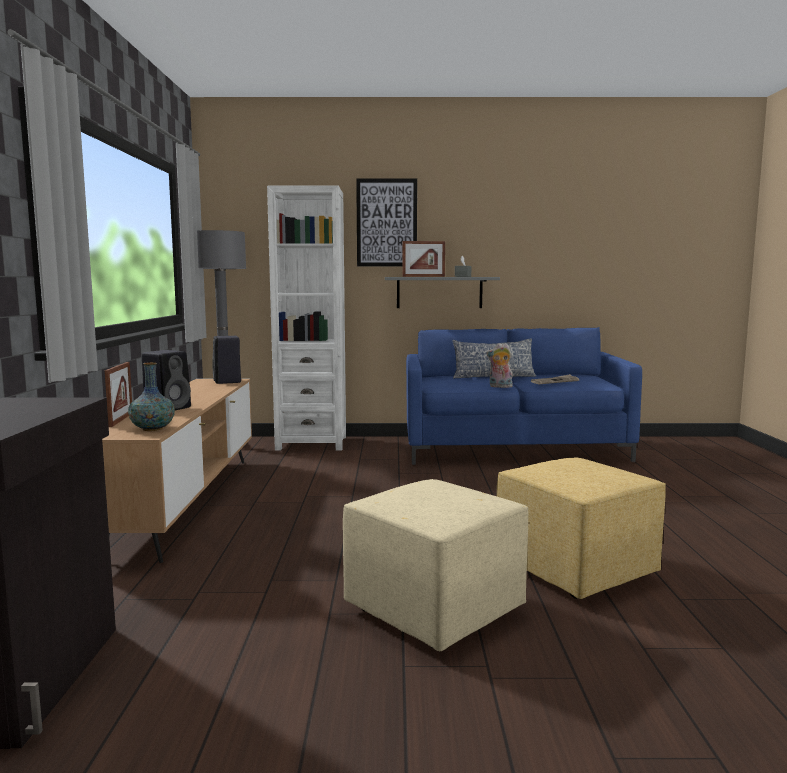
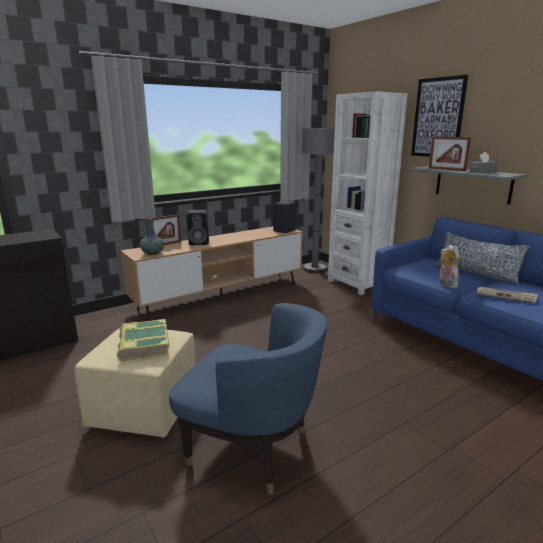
camera: 55 degrees right, 10 degrees up
yellow ottoman [497,457,666,599] -> blue armchair [169,303,327,495]
none -> book [117,319,169,362]

